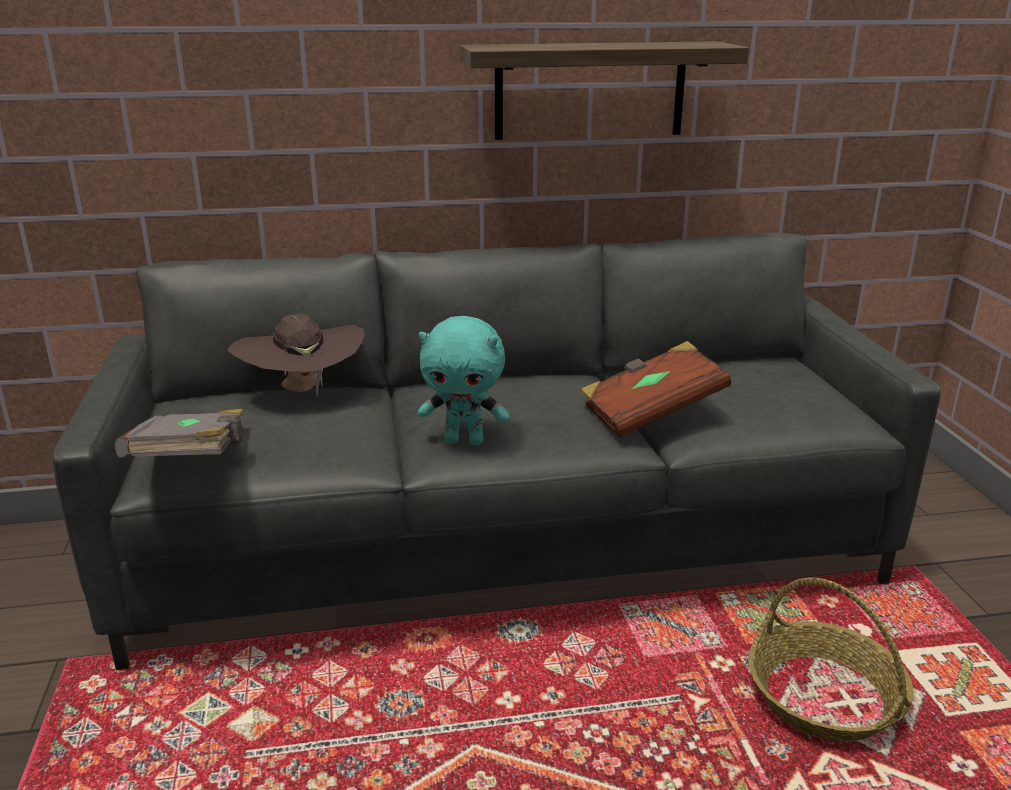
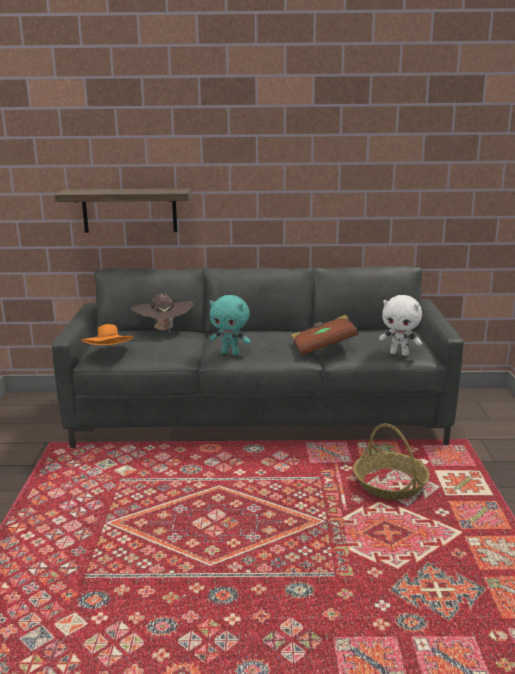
camera: 10 degrees right, 5 degrees down
grey book [115,409,244,457] -> orange hat [81,324,134,345]
shelf [460,41,749,140] -> shelf moved to [55,188,192,233]
none -> white plush toy [379,295,422,356]

